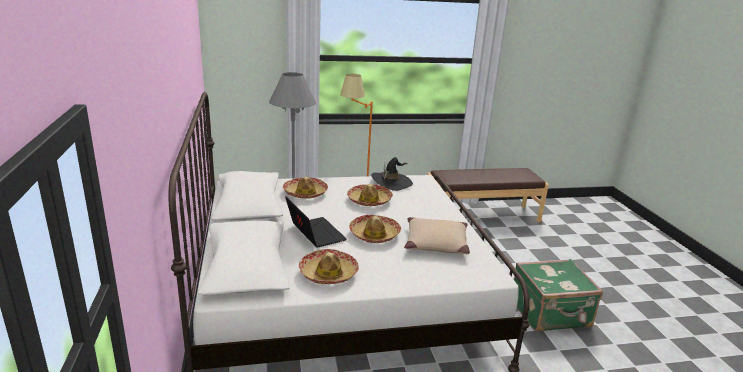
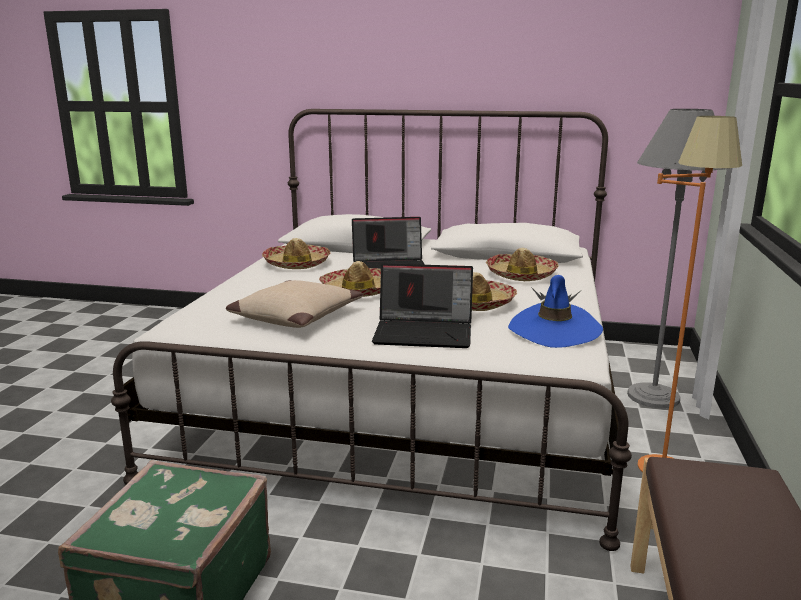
camera: 115 degrees right, 5 degrees down
black hat [371,157,413,191] -> blue hat [508,275,603,348]
none -> laptop [372,263,473,348]

